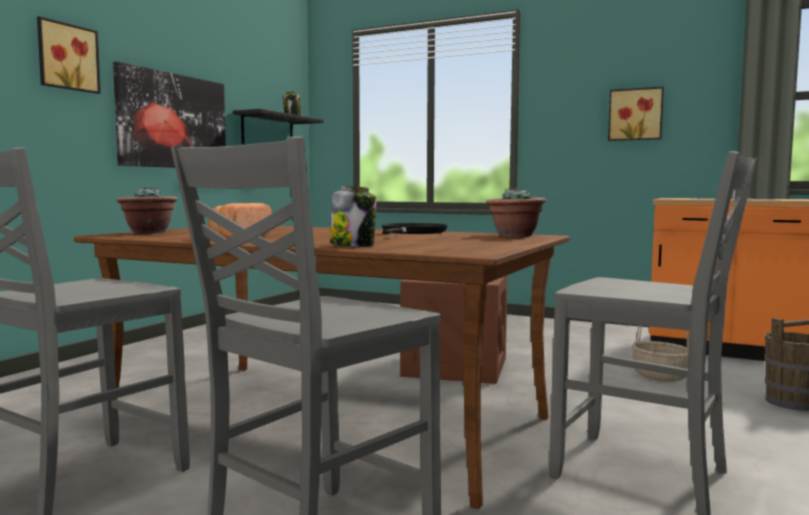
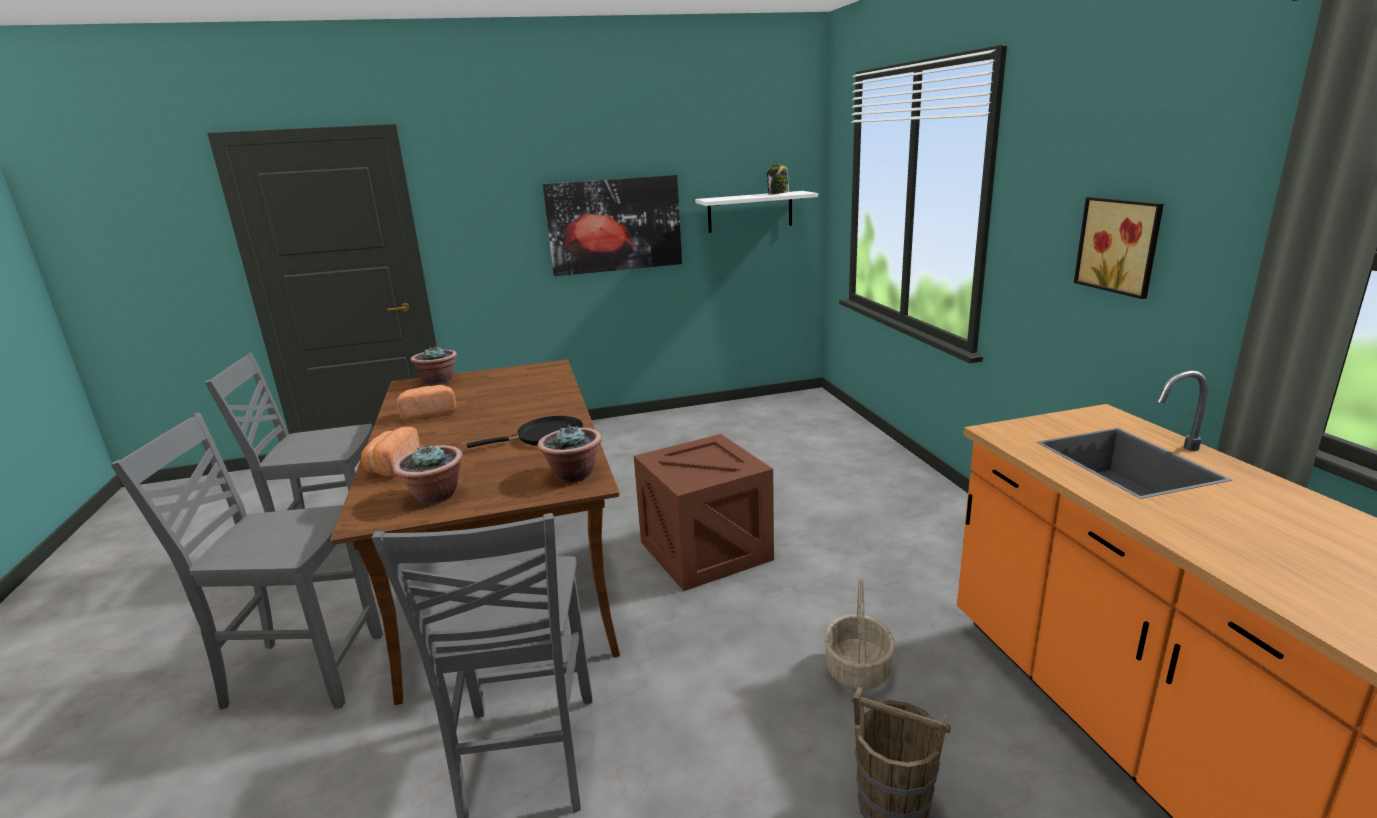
camera: 50 degrees right, 15 degrees up
picture [37,16,101,94] -> none
black shelf [233,109,324,144] -> white shelf [695,191,818,233]
jar [330,186,377,247] -> bread [361,427,420,477]
none -> potted plant [394,445,463,504]

